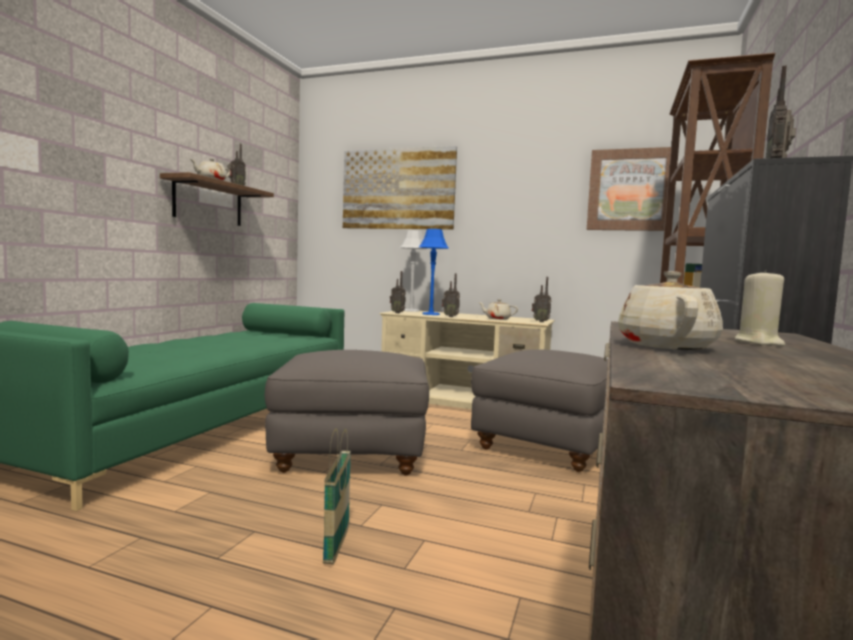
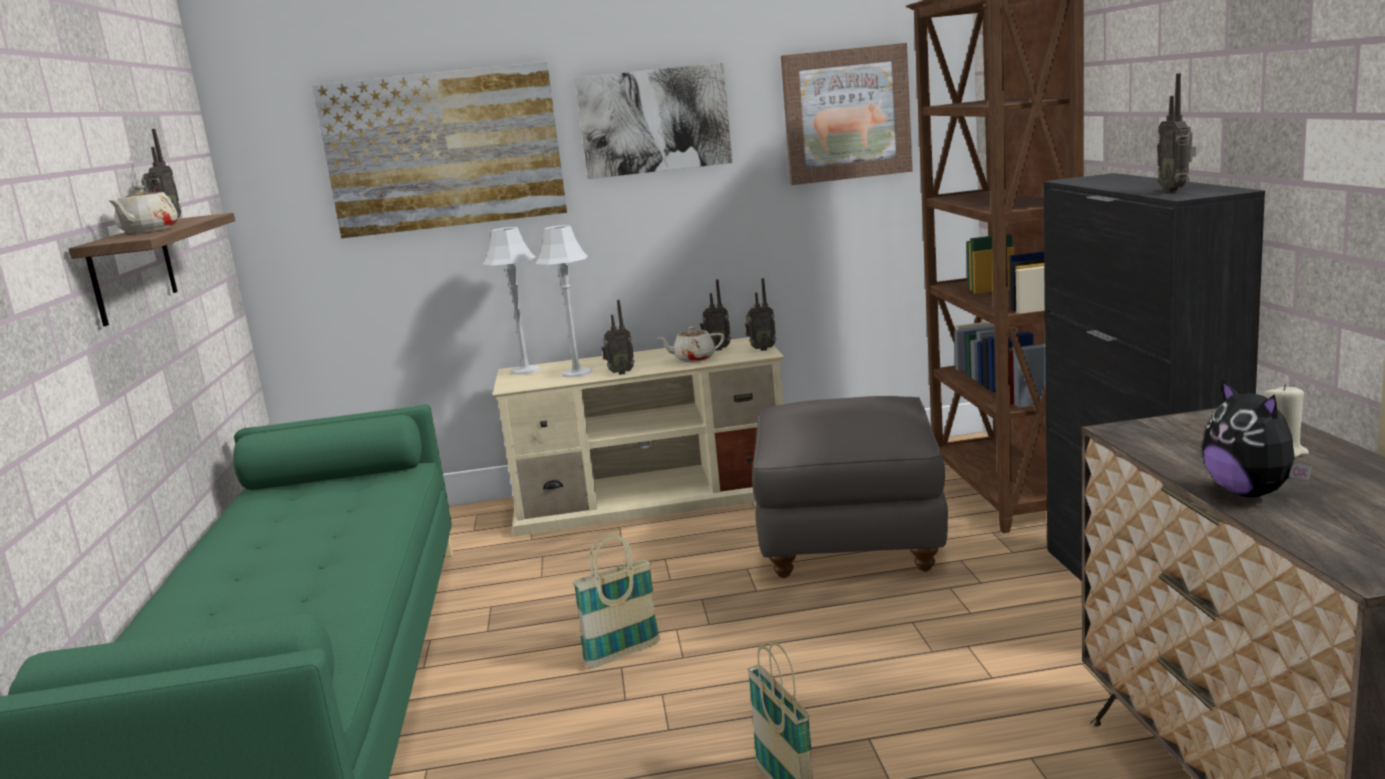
camera: 25 degrees left, 10 degrees up
grey ottoman [264,350,429,476] -> basket [573,534,660,668]
radio [390,271,406,313] -> radio moved to [700,279,731,351]
blue table lamp [419,229,449,315] -> grey table lamp [535,225,592,378]
beige teapot [618,271,723,350] -> plush toy [1202,380,1312,497]
none -> picture [575,63,732,179]

